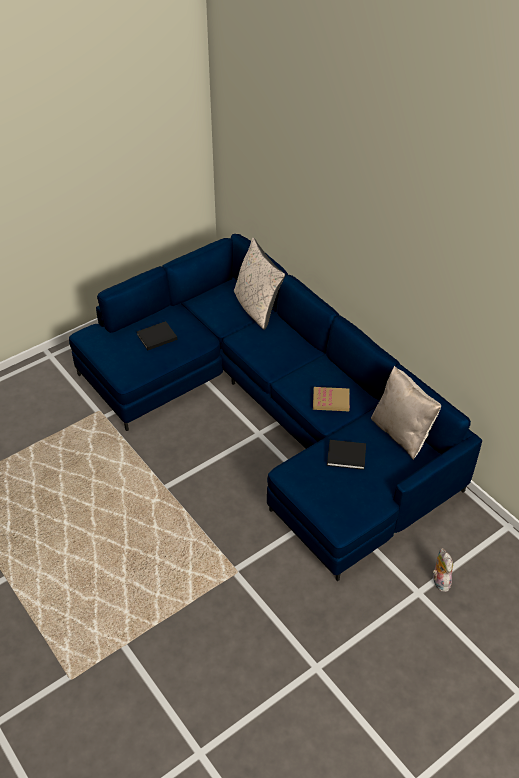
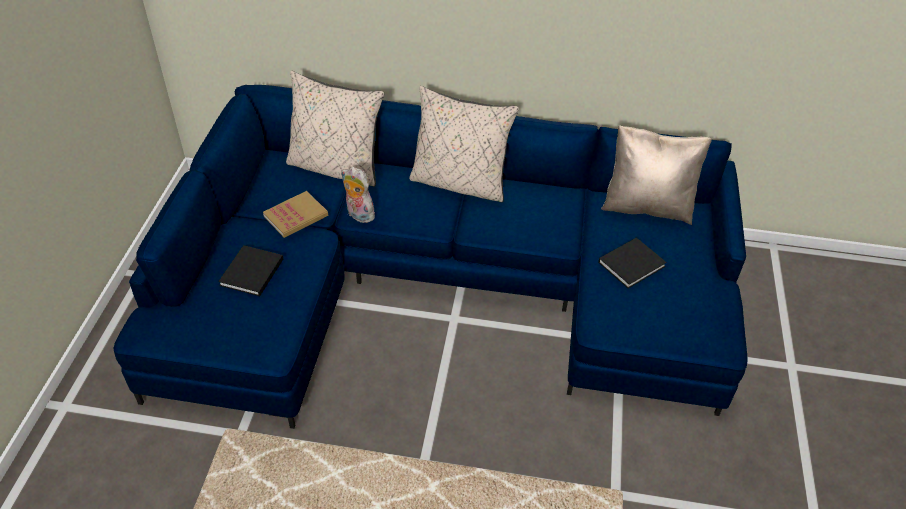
camera: 45 degrees left, 0 degrees up
book [313,387,350,411] -> book moved to [263,191,328,238]
plush toy [433,548,453,592] -> plush toy moved to [341,167,376,223]
none -> beige pillow [409,86,519,202]

